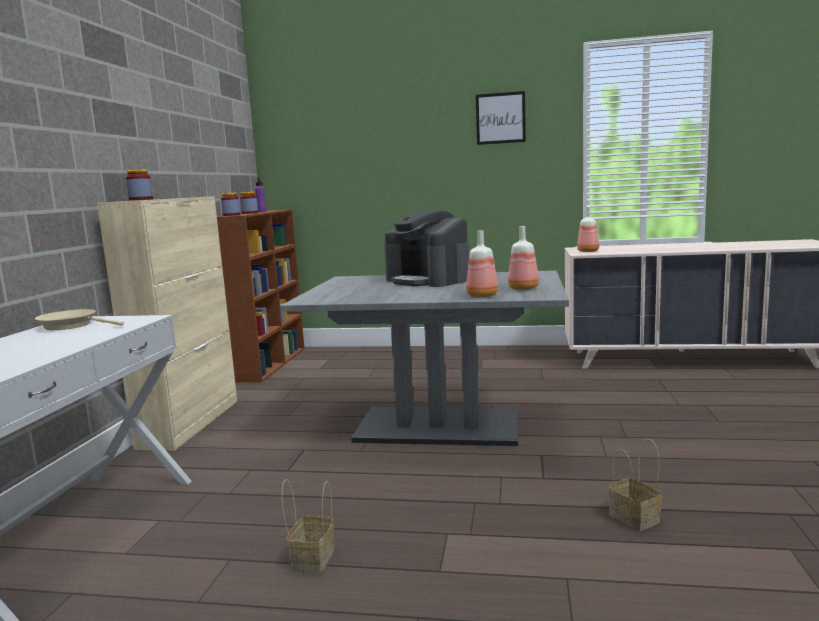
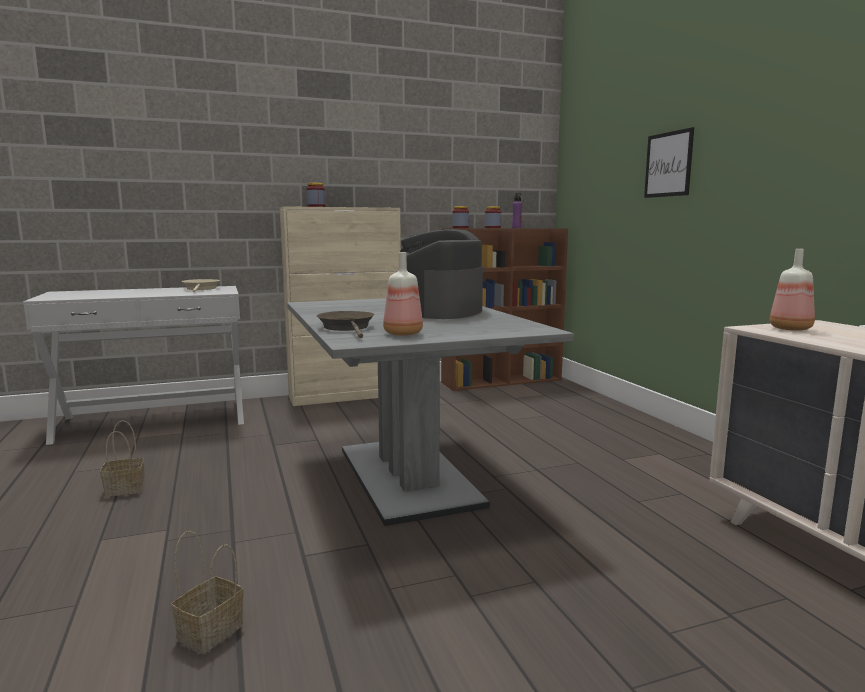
camera: 60 degrees right, 0 degrees up
bottle [466,230,498,297] -> brown frying pan [317,311,375,338]
picture [476,91,526,145] -> picture moved to [644,127,694,198]

